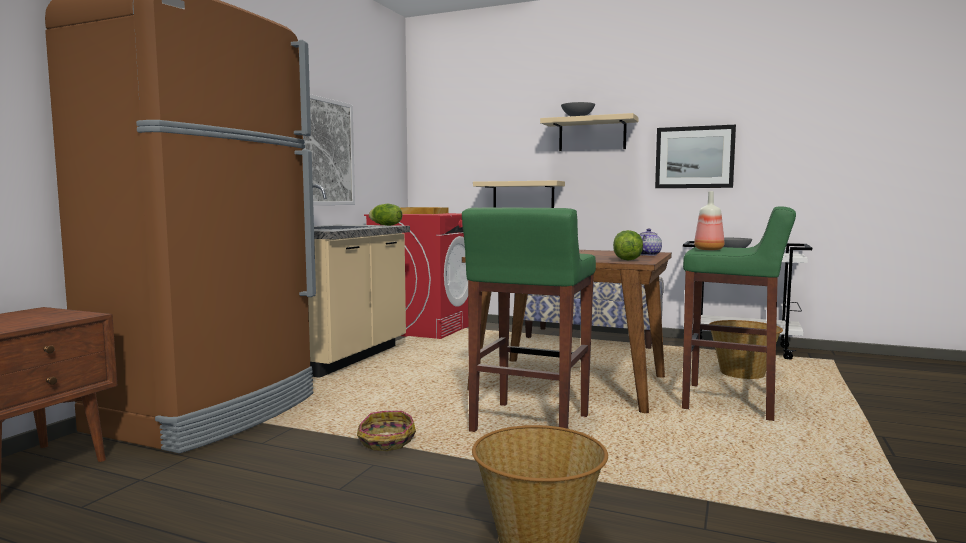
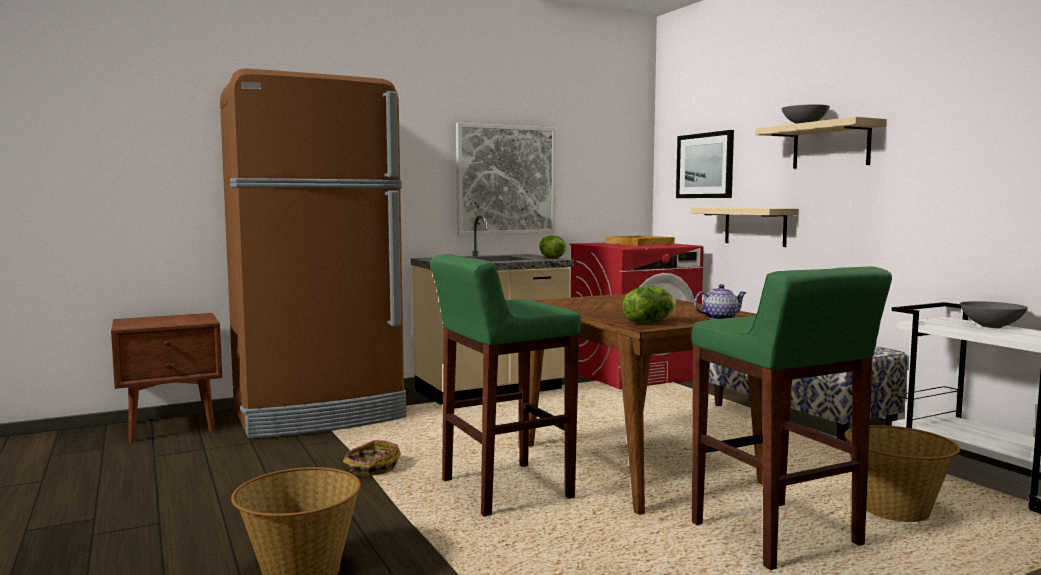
camera: 40 degrees right, 0 degrees up
picture [655,125,736,188] -> picture moved to [676,130,734,198]
bottle [694,191,724,250] -> none

